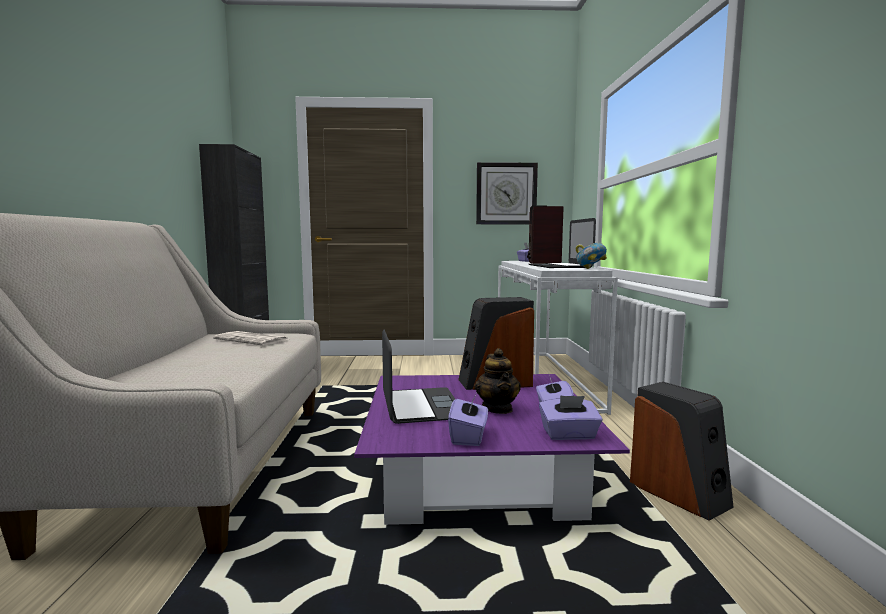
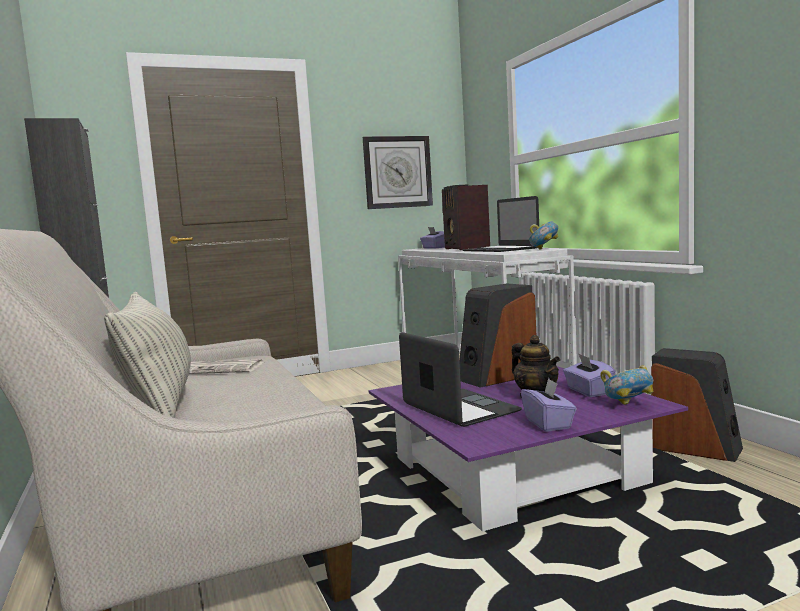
camera: 20 degrees left, 0 degrees up
purple tissue box [539,395,602,440] -> bowl [600,365,653,405]
none -> pillow [104,292,191,418]

